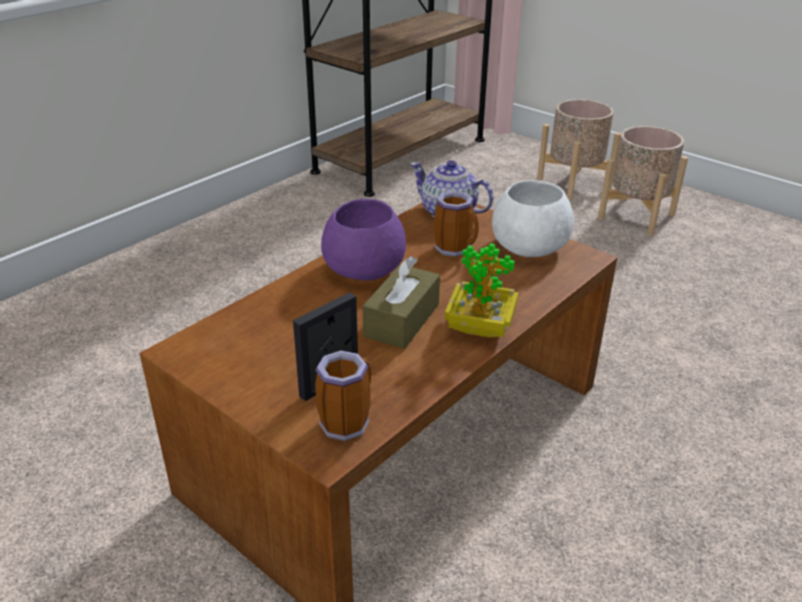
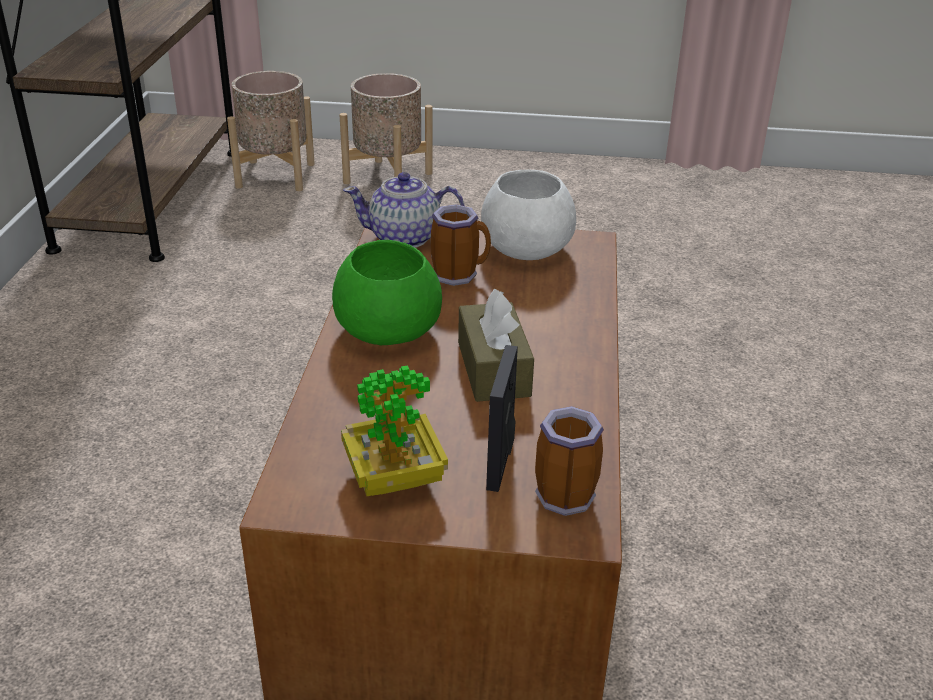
camera: 35 degrees left, 0 degrees up
purple bowl [321,199,406,281] -> green bowl [332,240,442,345]
potted plant [445,243,518,338] -> potted plant moved to [341,365,448,496]
beige planter [598,126,688,236] -> beige planter moved to [227,71,315,191]

